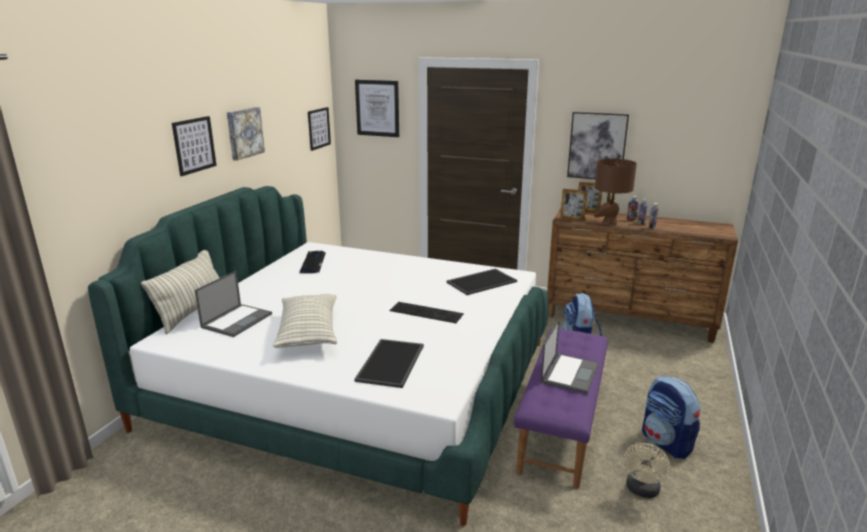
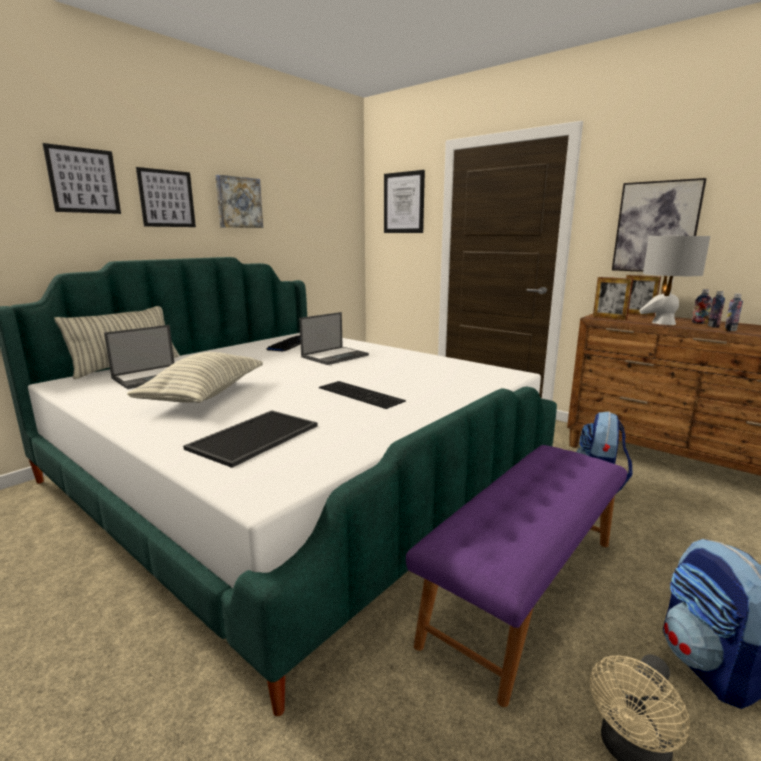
camera: 20 degrees right, 5 degrees down
picture [308,107,331,151] -> picture moved to [42,143,121,214]
tray [446,269,517,295] -> none
laptop [540,319,599,394] -> laptop moved to [299,312,369,365]
brown table lamp [594,159,637,225] -> grey table lamp [639,235,710,325]

